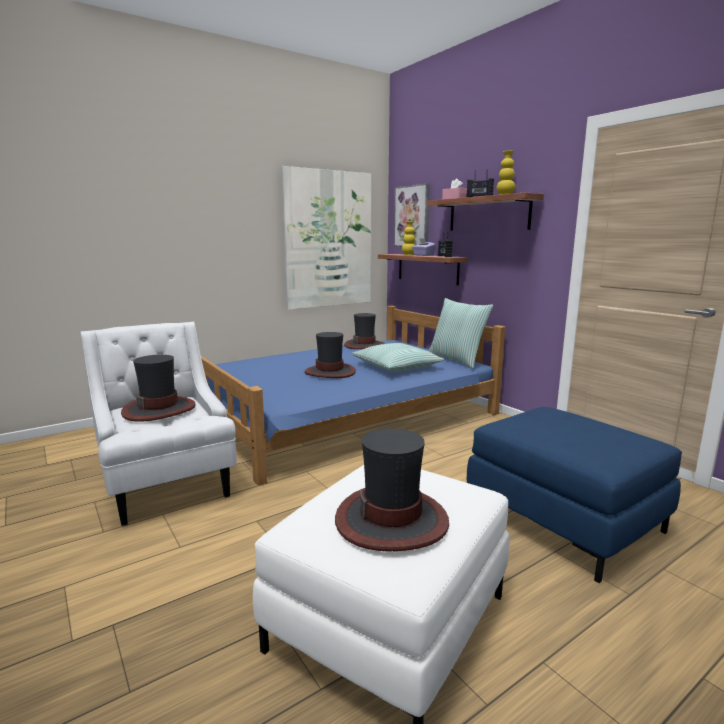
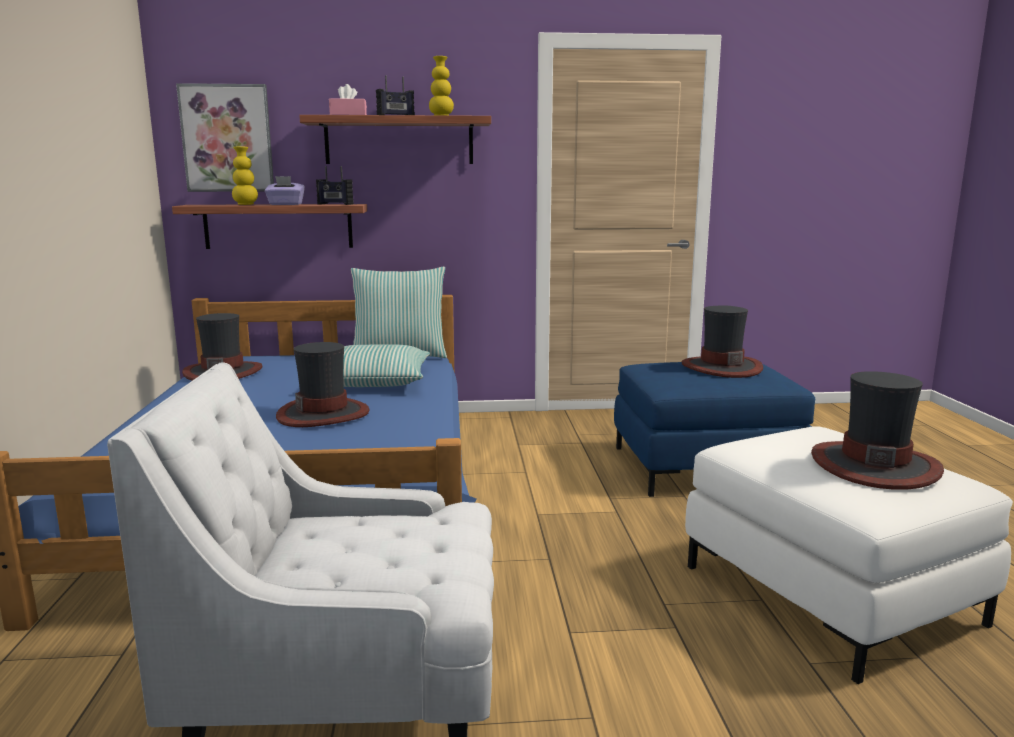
camera: 60 degrees left, 0 degrees up
hat [121,355,196,422] -> hat moved to [682,306,763,378]
picture [281,166,371,310] -> none

